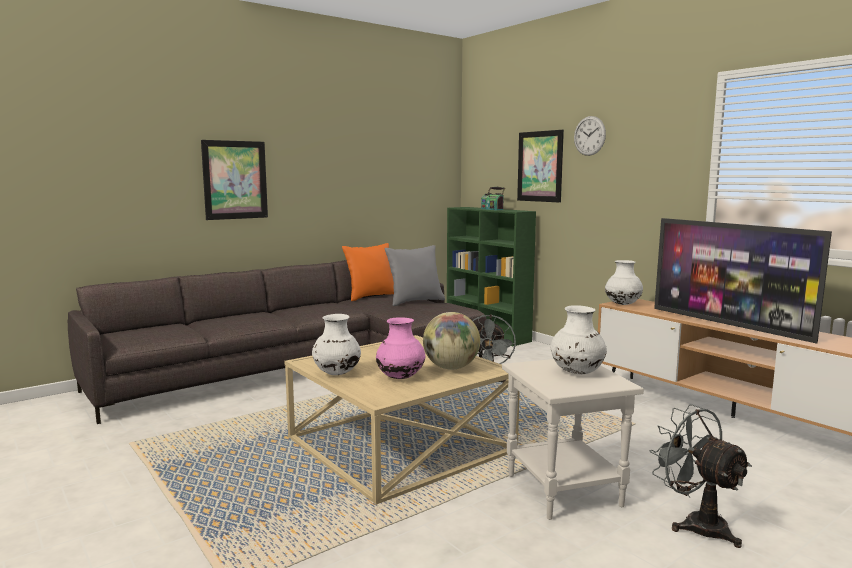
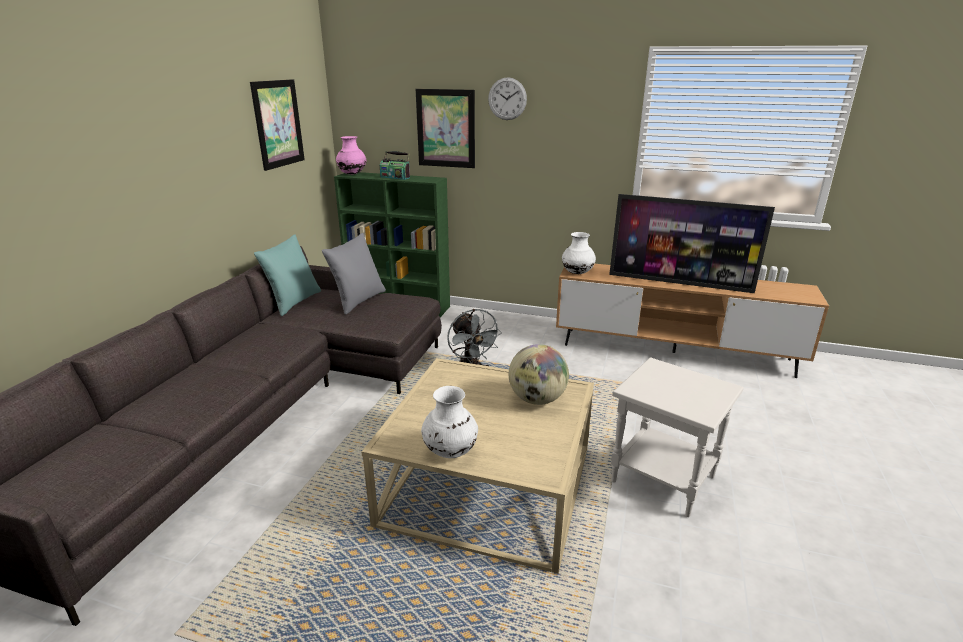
camera: 35 degrees left, 15 degrees up
picture [201,140,268,220] -> picture moved to [250,79,305,171]
orange pillow [342,243,394,301] -> turquoise pillow [254,234,321,316]
pink vase [376,317,425,379] -> pink vase moved to [336,136,366,174]
white vase [550,305,607,374] -> none
grey fan [650,404,752,548] -> none

